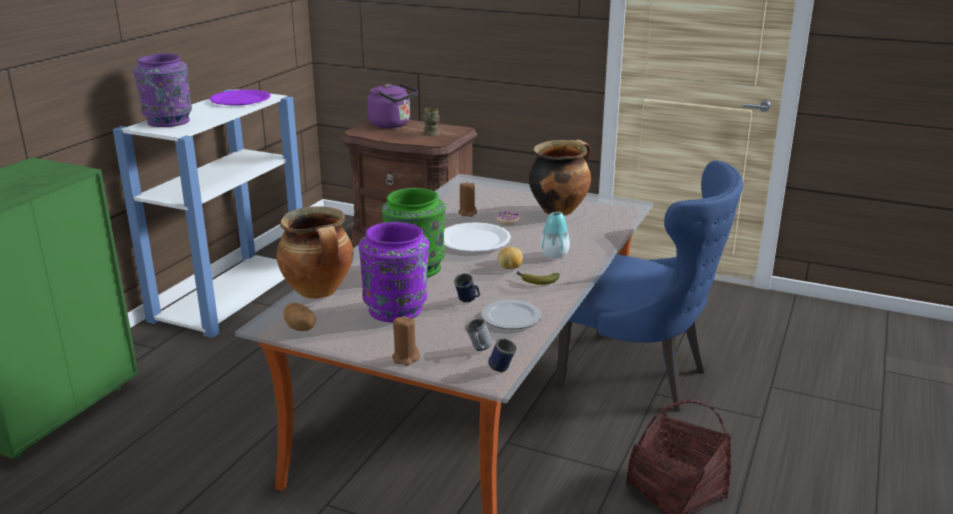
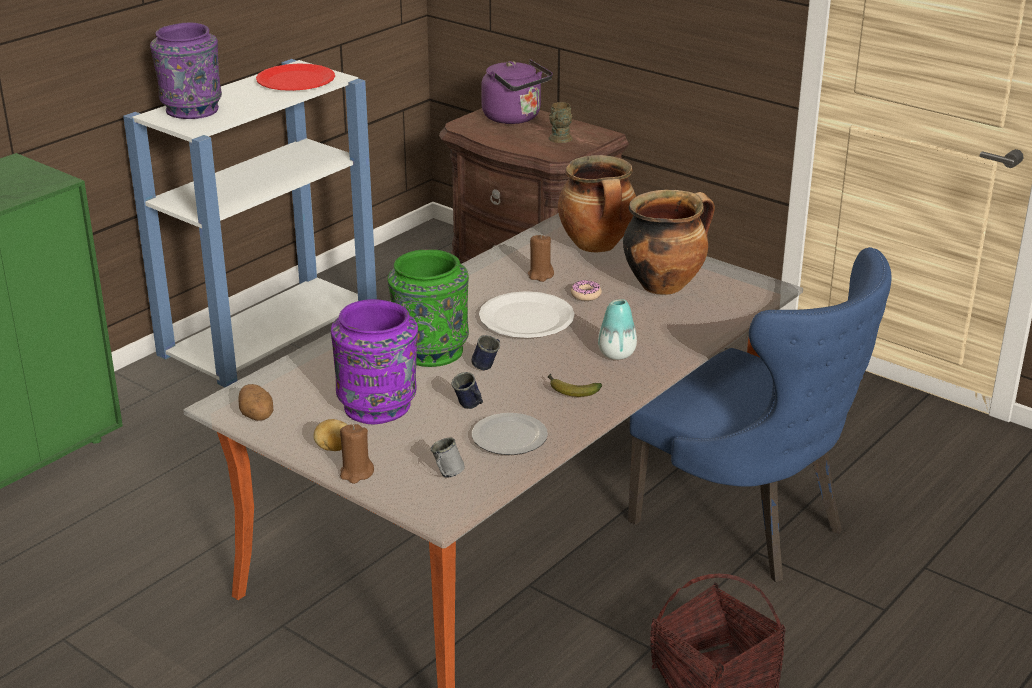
camera: 15 degrees right, 5 degrees up
purple plate [209,90,270,106] -> red plate [256,63,335,91]
cooking pot [276,206,353,299] -> cooking pot moved to [558,155,636,252]
blue mug [488,338,517,372] -> blue mug moved to [471,335,500,370]
potato [498,247,523,269] -> potato moved to [314,419,347,451]

